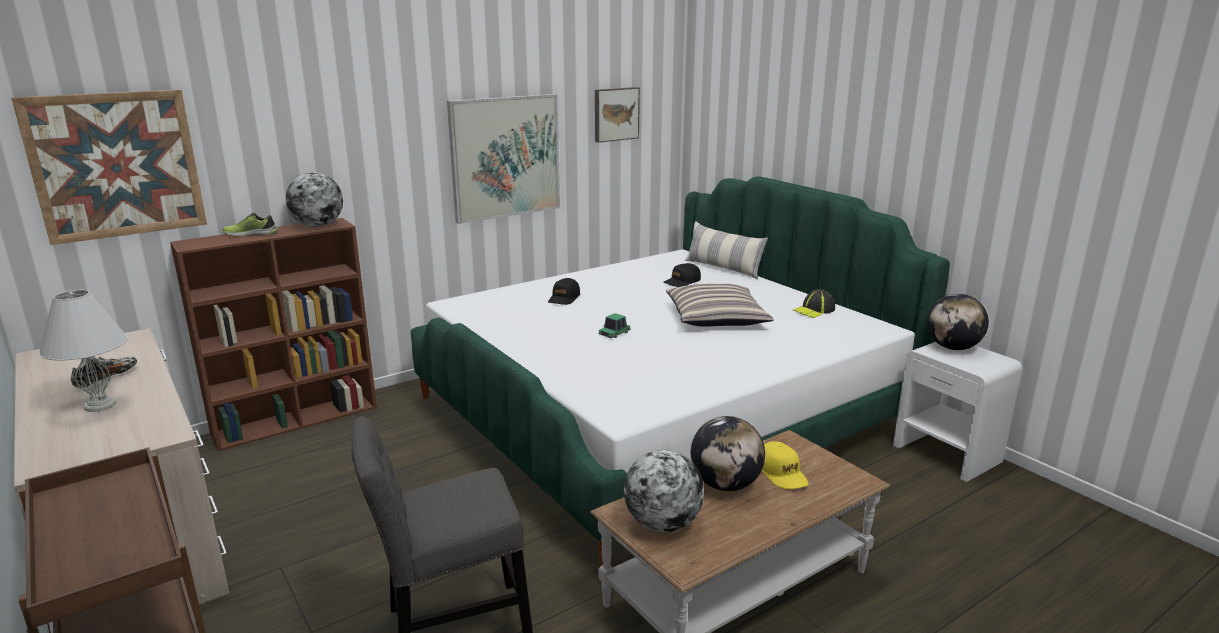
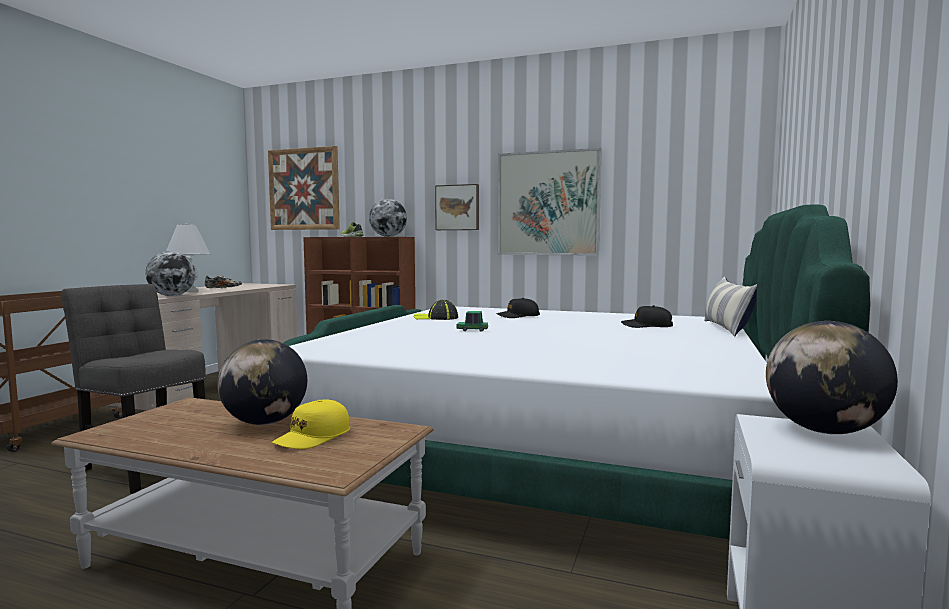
camera: 55 degrees right, 15 degrees down
picture [595,87,640,143] -> picture moved to [435,184,479,230]
globe [624,450,704,532] -> globe moved to [145,251,196,296]
pillow [666,284,774,327] -> none
cap [793,289,835,318] -> cap moved to [414,300,458,320]

